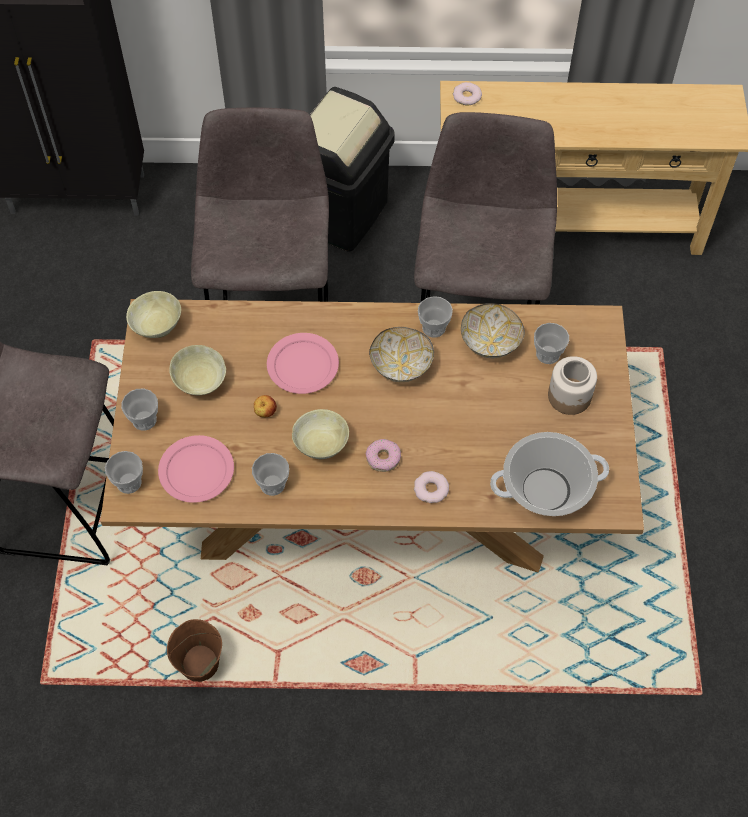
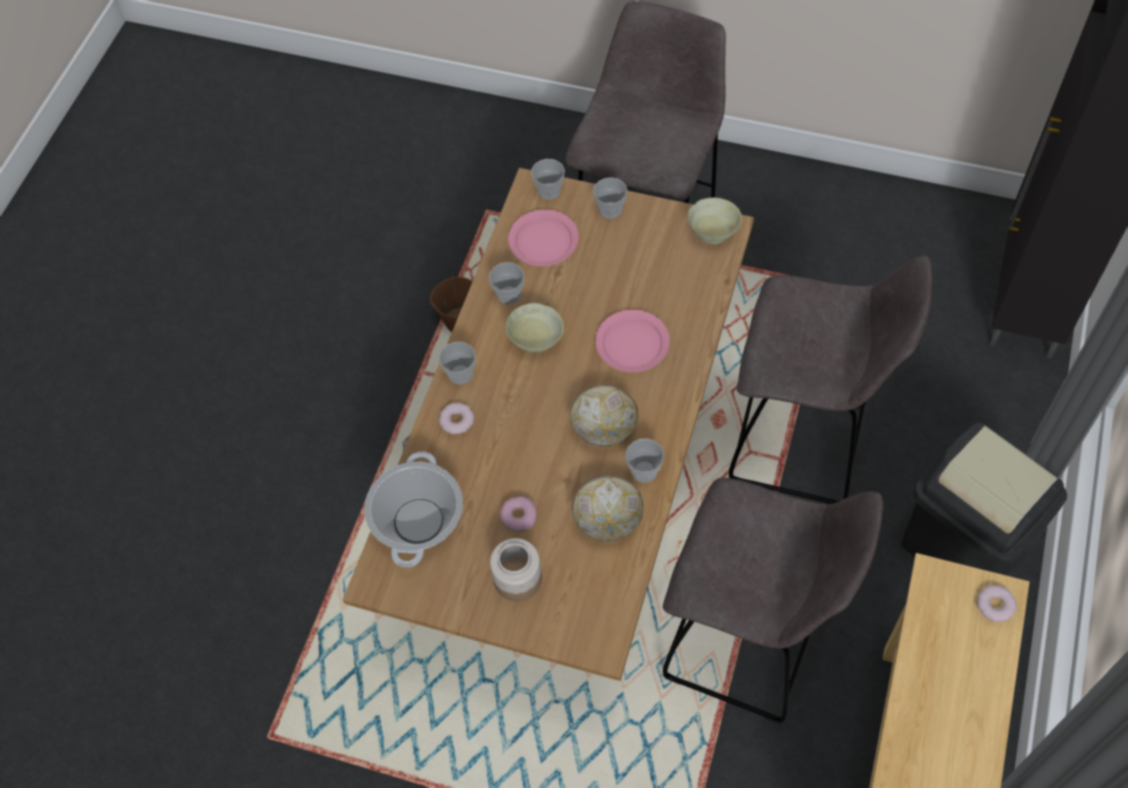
camera: 110 degrees right, 0 degrees up
beige bowl [169,345,226,395] -> none
apple [254,395,277,417] -> none
donut [366,439,401,472] -> donut moved to [500,497,537,532]
cup [534,323,569,364] -> cup moved to [439,342,476,384]

